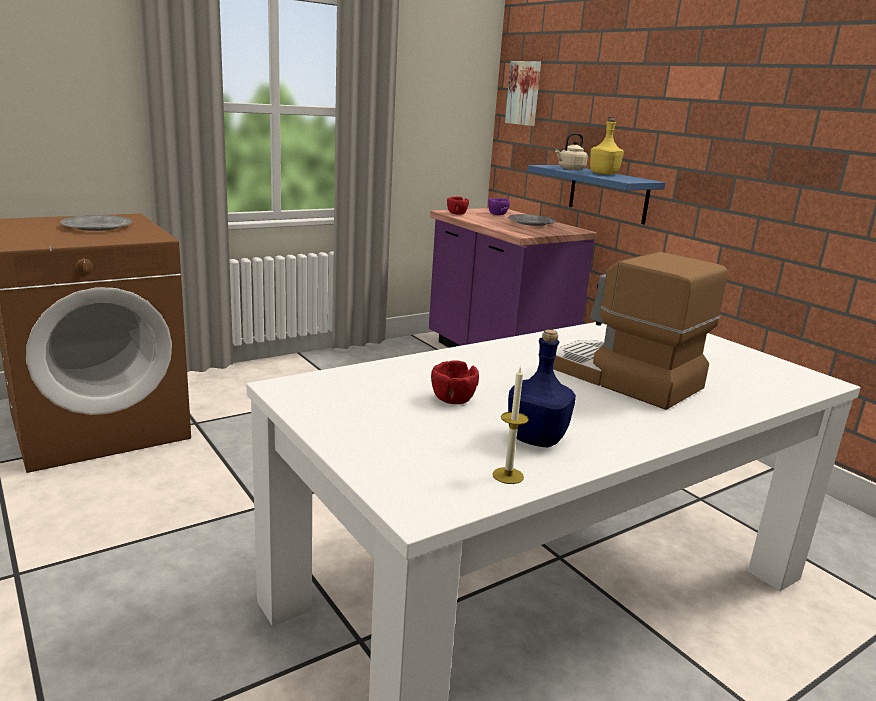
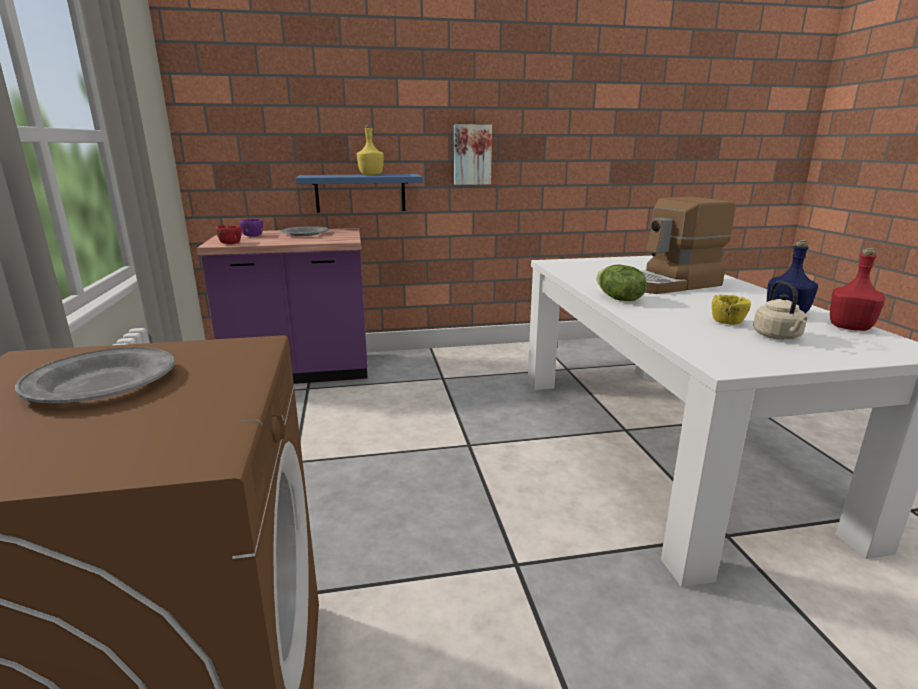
camera: 65 degrees left, 0 degrees up
red bowl [431,360,479,404] -> yellow bowl [712,295,751,325]
candle [492,366,529,484] -> red bottle [830,248,885,331]
picture [505,61,541,126] -> picture moved to [454,125,492,185]
beige kettle [555,133,588,170] -> beige kettle moved to [753,281,807,340]
none -> lettuce [597,264,647,301]

